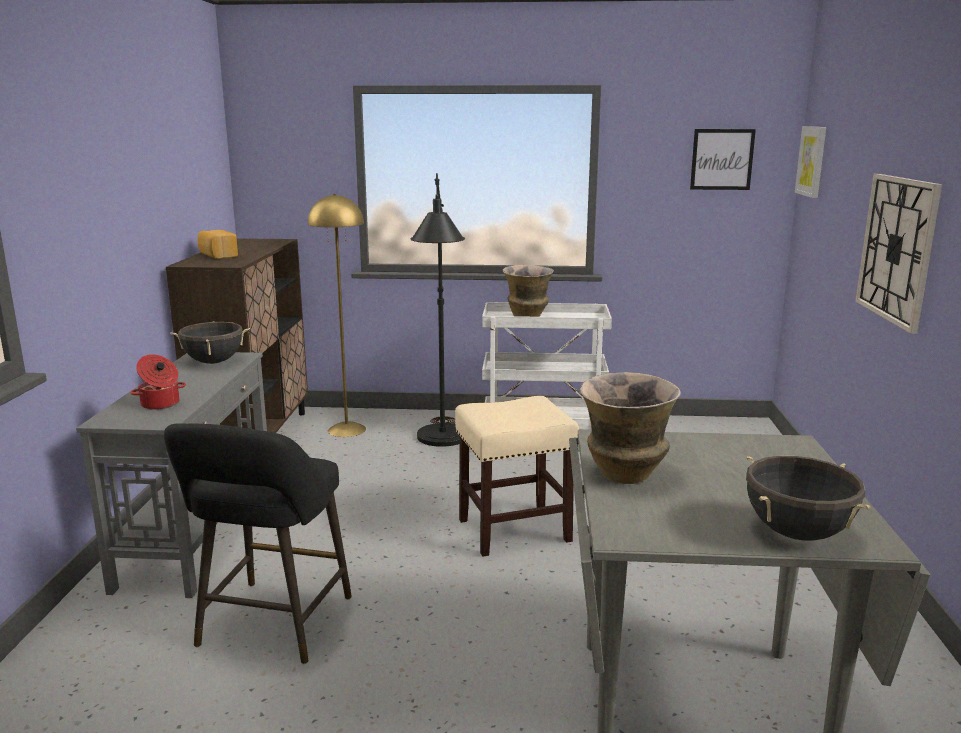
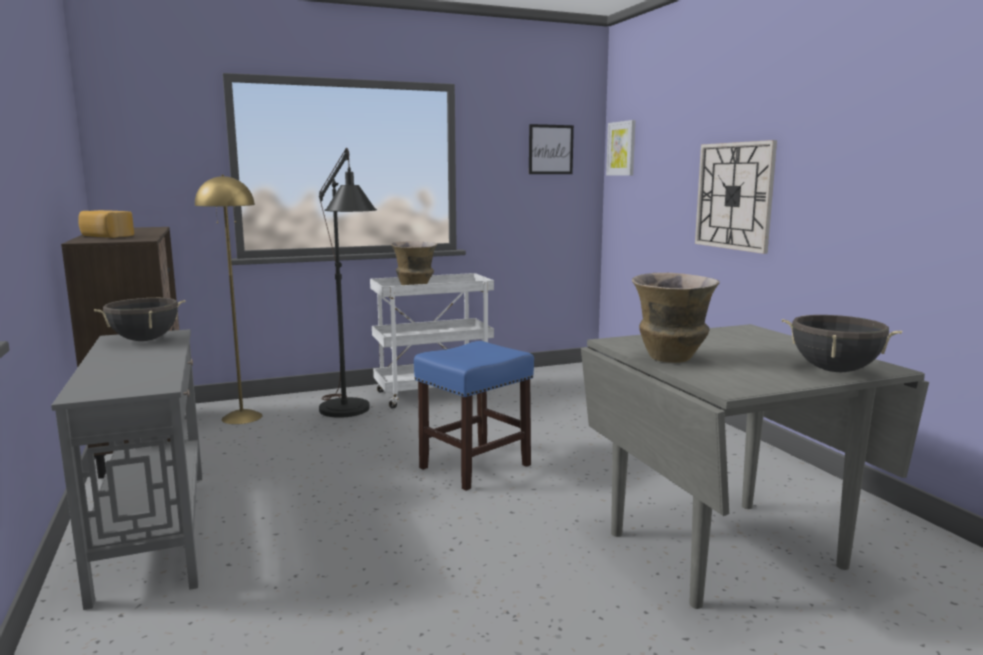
camera: 25 degrees left, 5 degrees down
cooking pot [130,354,186,410] -> none
black stool [164,423,352,664] -> none
beige stool [455,396,579,557] -> blue stool [414,341,534,491]

